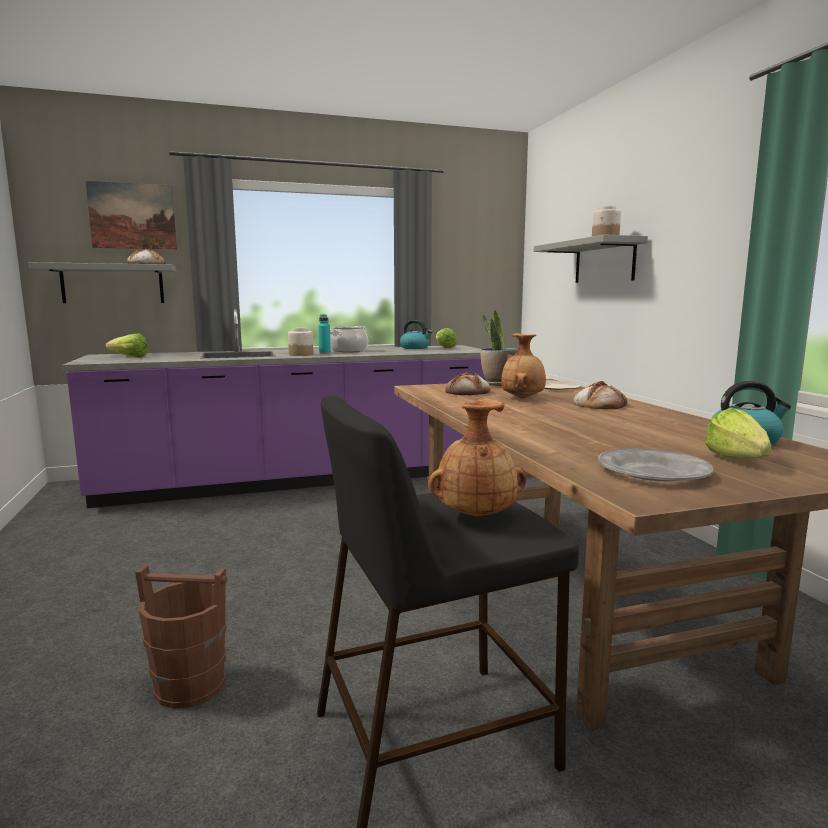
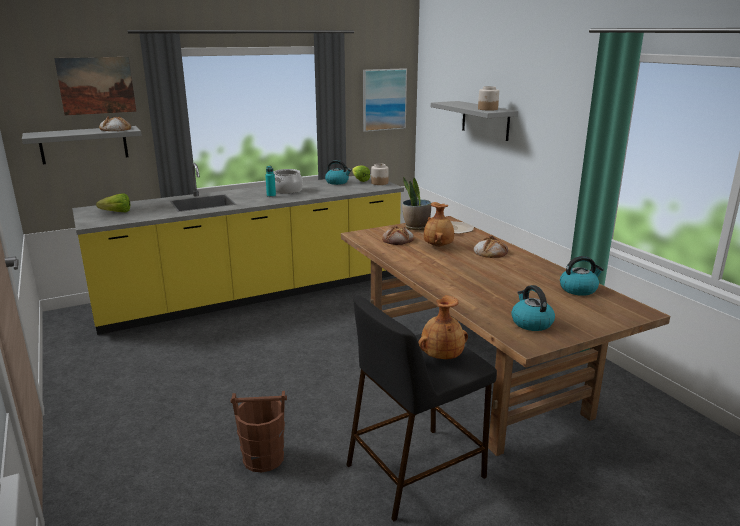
camera: 10 degrees left, 10 degrees up
purple counter [62,309,486,508] -> yellow counter [72,163,404,335]
jar [288,328,313,356] -> jar moved to [371,163,389,185]
grey plate [598,448,714,481] -> kettle [511,285,555,331]
lettuce [705,408,771,458] -> none
none -> picture [363,68,407,132]

